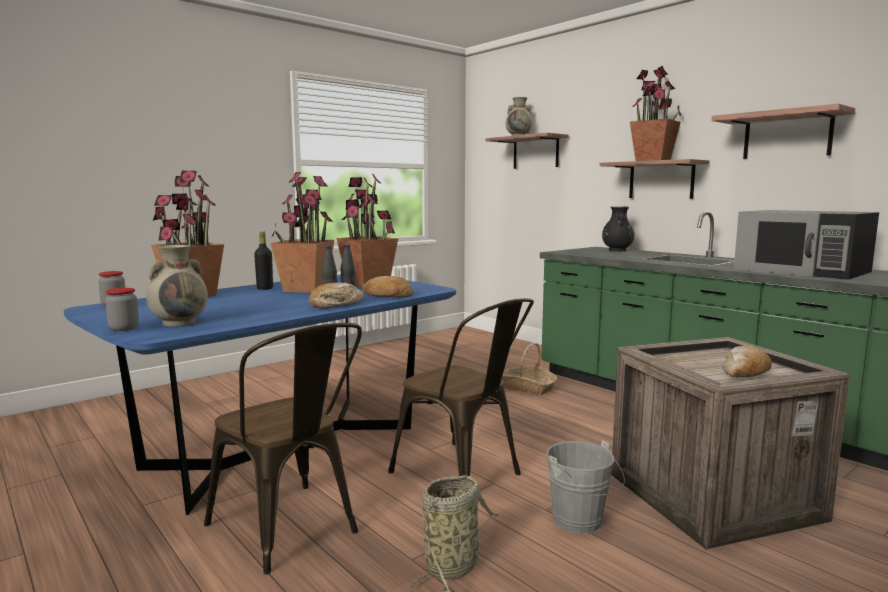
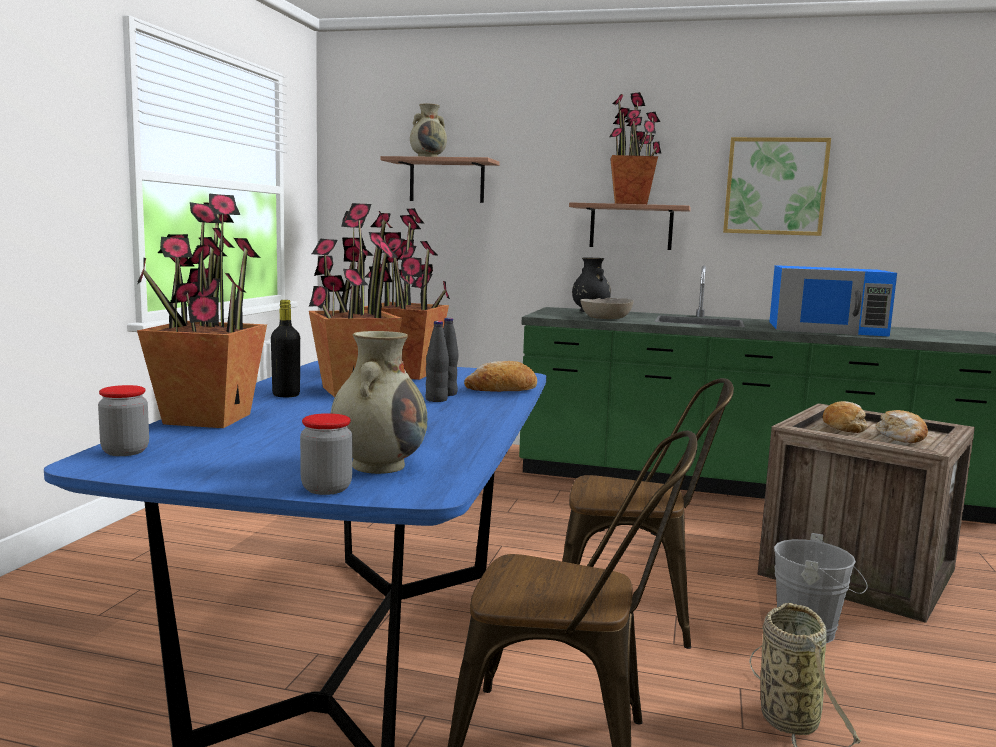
camera: 35 degrees left, 0 degrees up
bread [309,283,364,308] -> bread moved to [823,401,868,433]
basket [502,343,557,395] -> none
shelf [712,103,855,159] -> picture [723,137,831,236]
black microwave [734,210,879,280] -> blue microwave [769,265,897,337]
none -> grey bowl [580,298,634,319]

